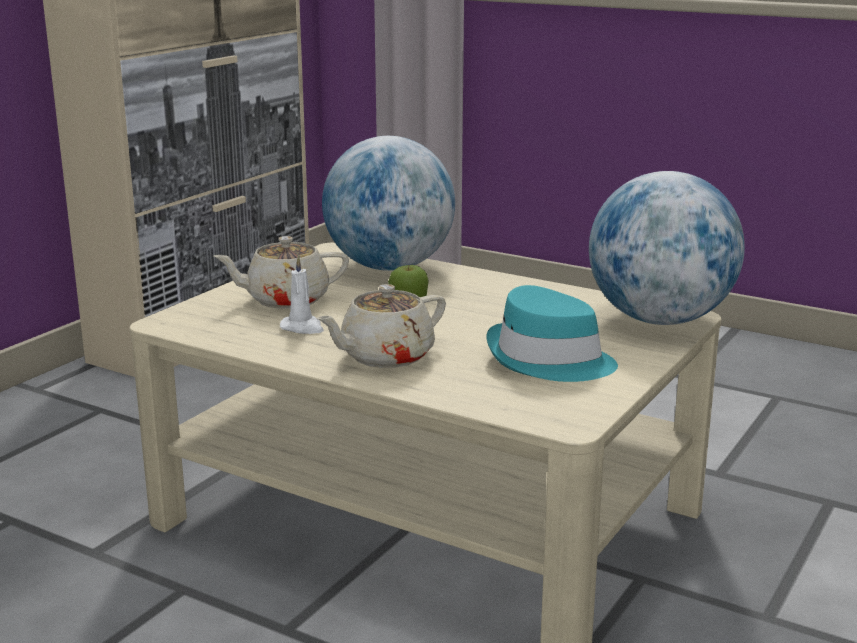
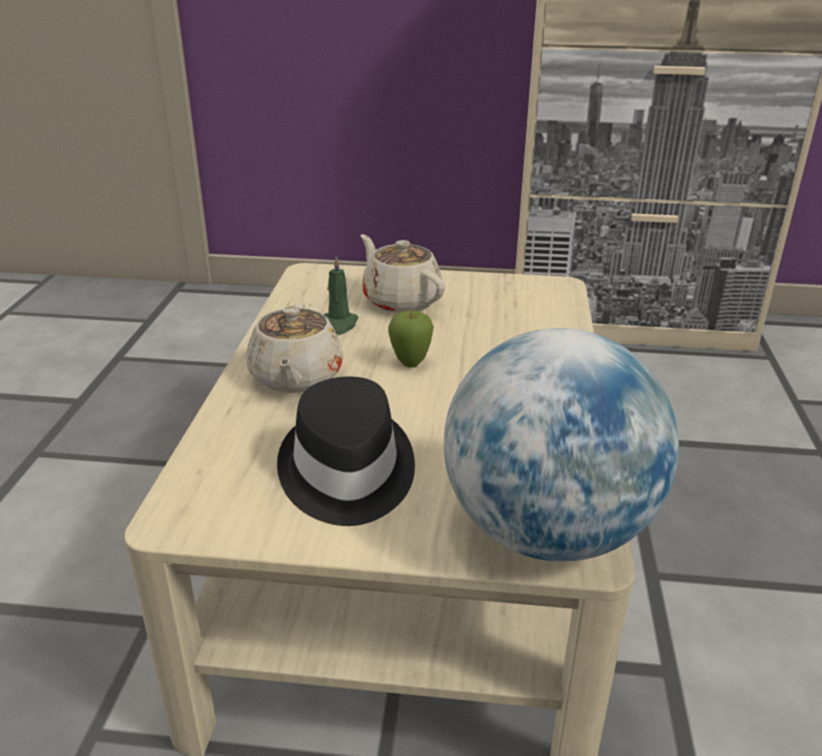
camera: 65 degrees right, 10 degrees up
white candle [280,255,324,334] -> green candle [323,256,358,335]
beige teapot [316,284,446,368] -> beige teapot turned 120 degrees counterclockwise [246,302,343,393]
globe [322,136,455,271] -> none
turquoise hat [487,285,618,382] -> black hat [277,377,415,526]

